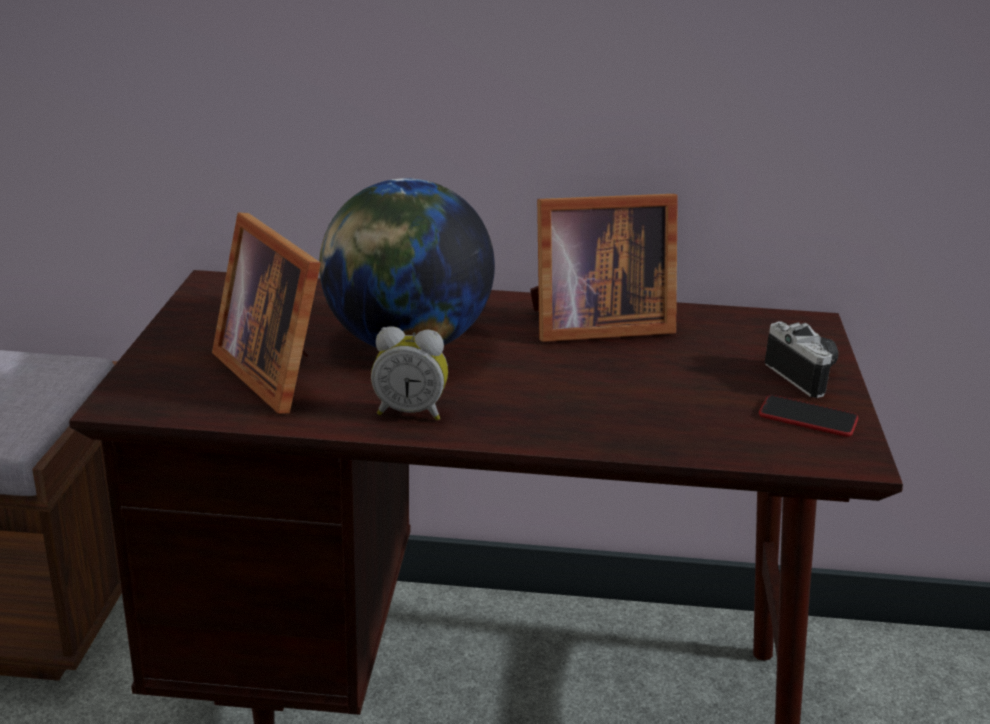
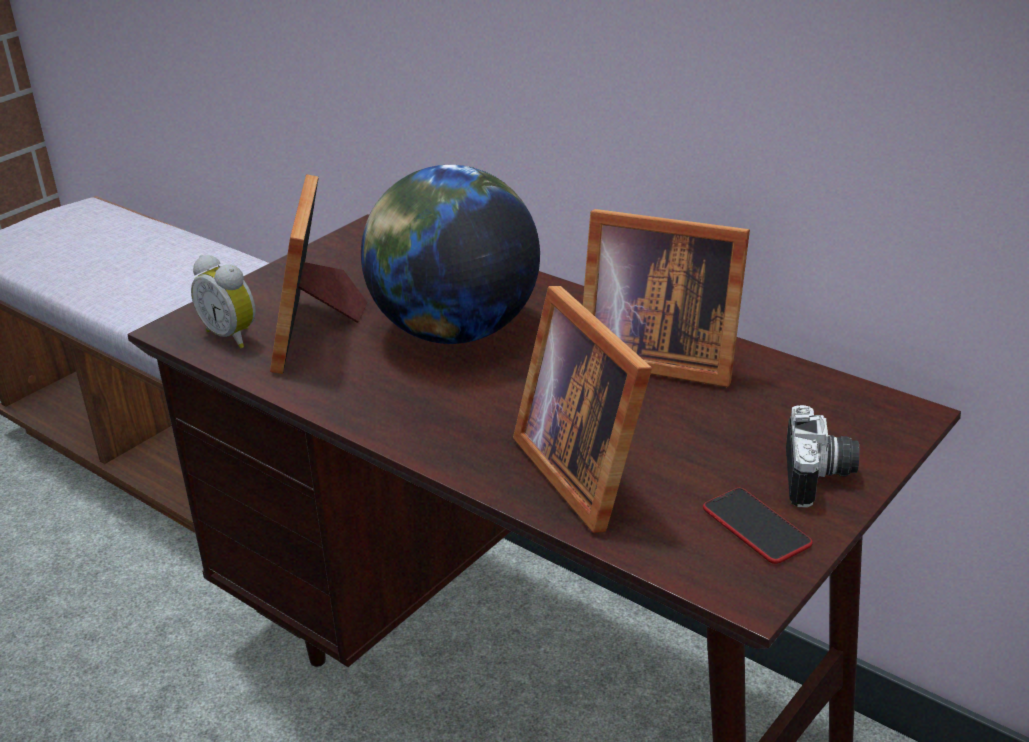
camera: 35 degrees right, 5 degrees up
alarm clock [371,326,448,420] -> alarm clock moved to [191,255,255,348]
none -> picture frame [513,286,652,533]

